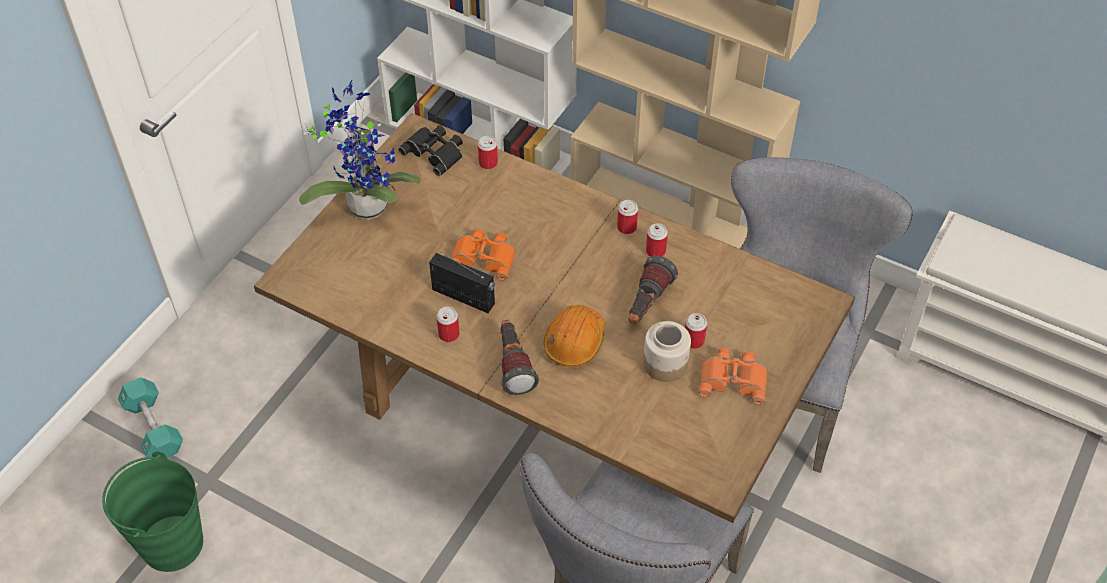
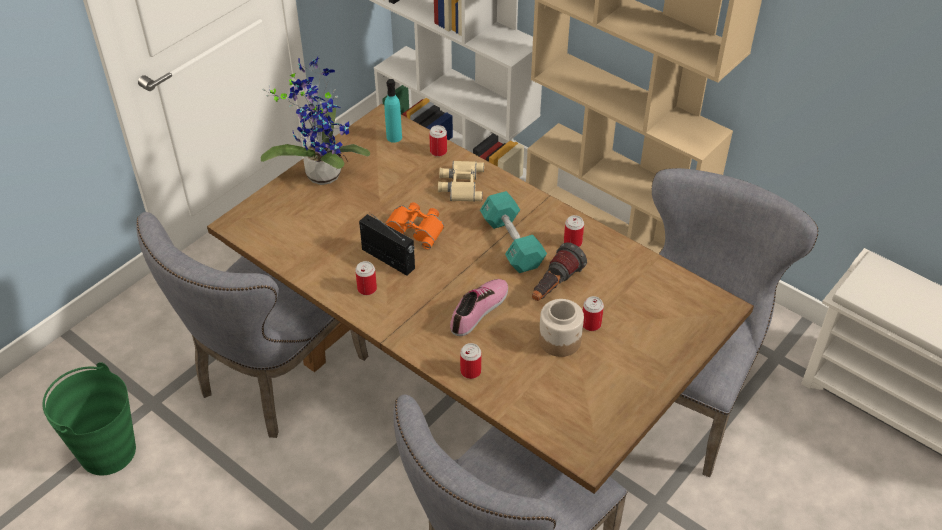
camera: 10 degrees right, 5 degrees down
turquoise dumbbell [118,377,183,458] -> turquoise dumbbell moved to [480,191,547,273]
black binoculars [398,125,463,176] -> turquoise bottle [384,79,402,143]
flashlight [500,320,539,395] -> none
orange hard hat [543,305,605,367] -> shoe [450,279,508,336]
can [617,200,638,234] -> can moved to [460,343,481,379]
orange binoculars [699,348,768,405] -> none
none -> grey chair [136,212,368,438]
none -> beige binoculars [438,161,484,202]

